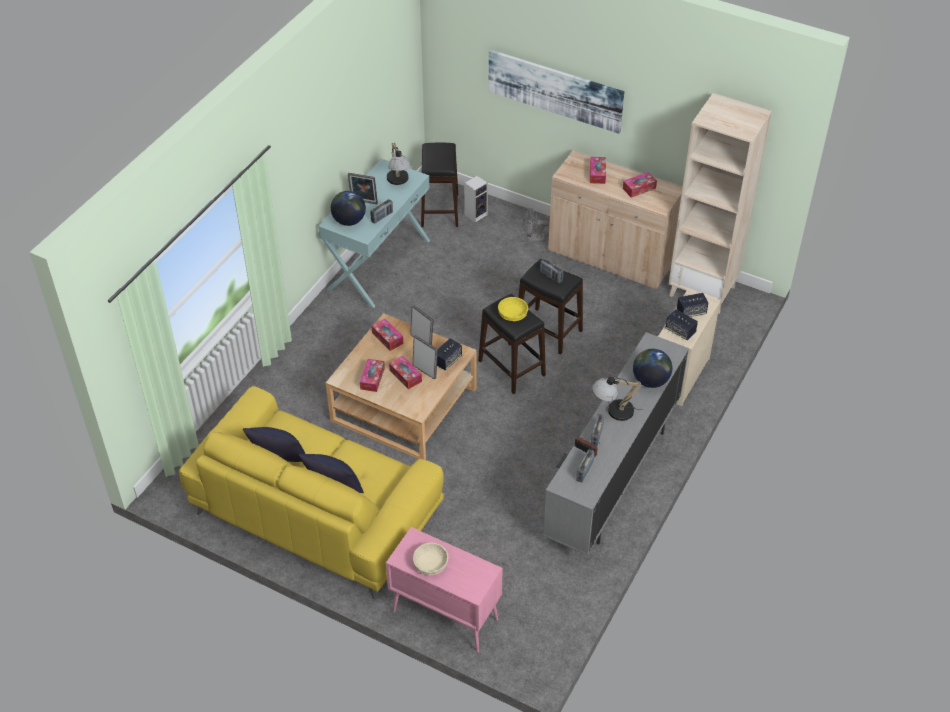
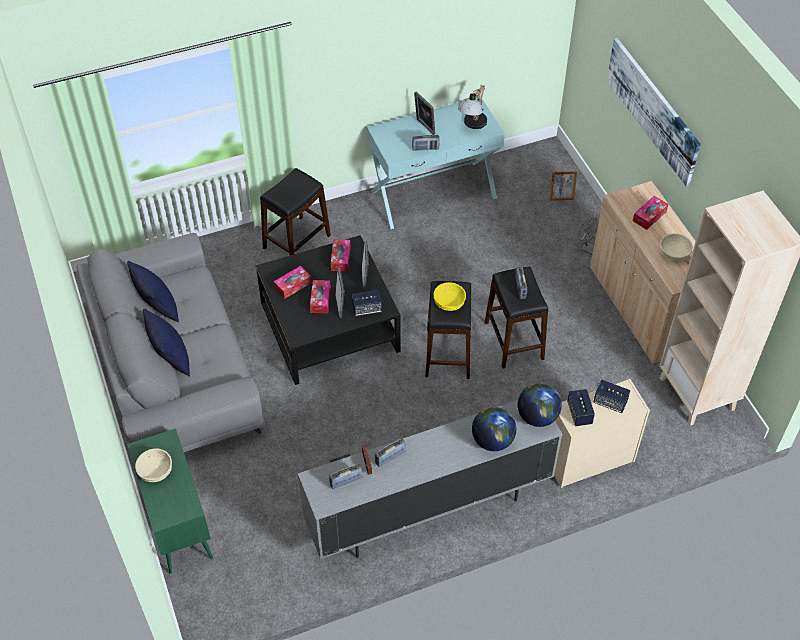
camera: 40 degrees right, 5 degrees up
yellow sofa [179,386,444,599] -> grey sofa [77,233,267,452]
beige coffee table [326,313,477,460] -> black coffee table [256,235,401,385]
globe [331,191,366,226] -> globe moved to [518,383,562,427]
pink cabinet [386,527,503,652] -> green cabinet [127,429,213,574]
black stool [421,143,458,227] -> black stool moved to [260,168,331,256]
speaker [464,175,488,222] -> picture frame [549,171,577,201]
table lamp [592,376,643,421] -> none
tissue box [623,172,657,198] -> beige bowl [660,233,693,261]

